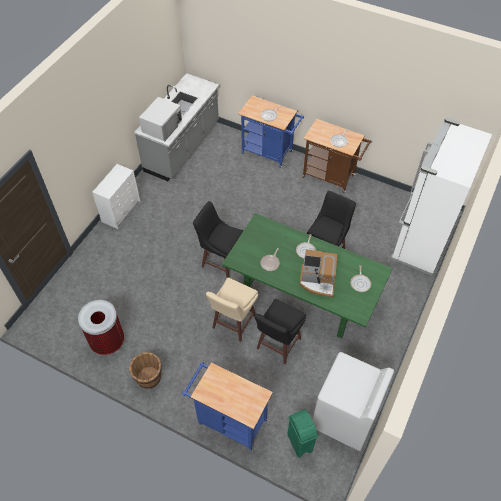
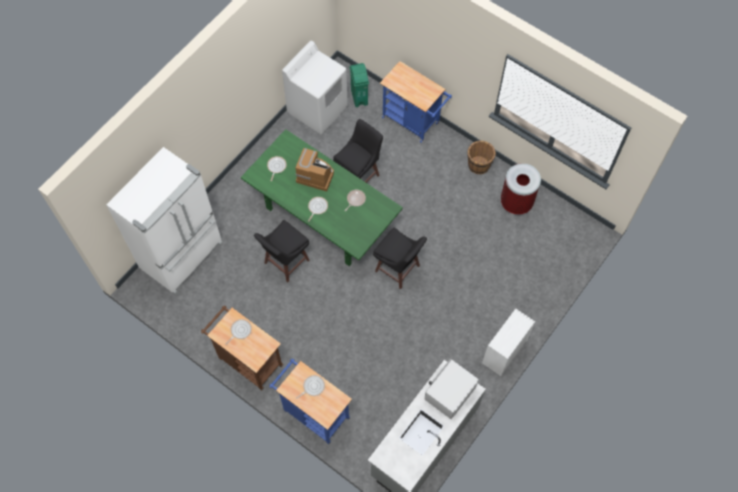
camera: 170 degrees left, 10 degrees up
beige stool [206,278,258,342] -> none

